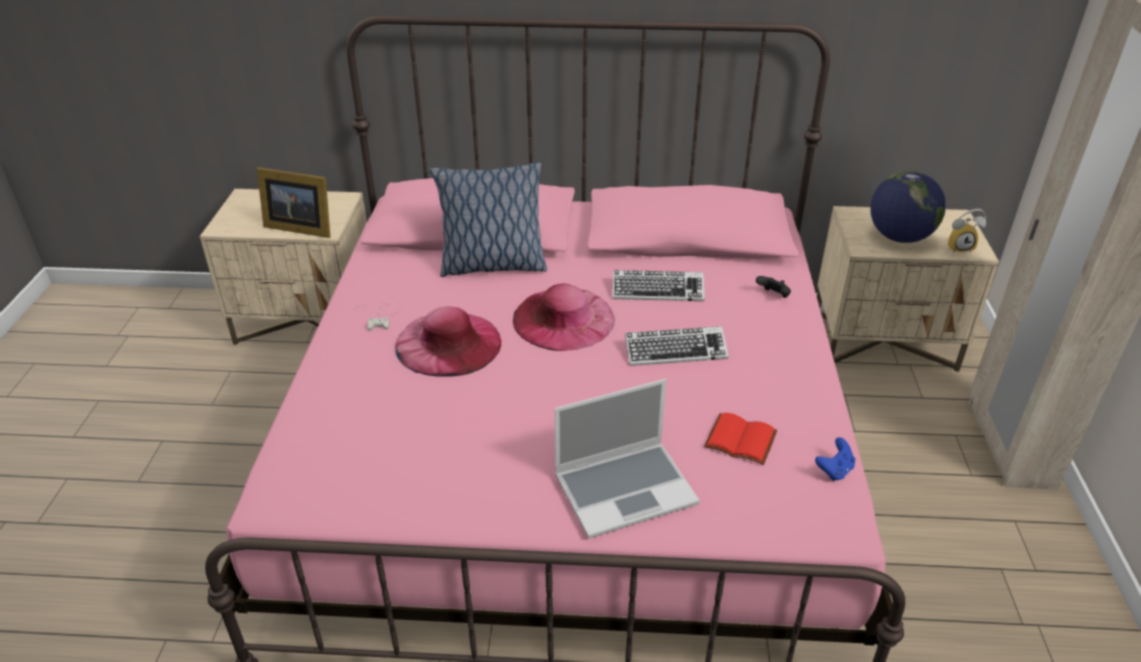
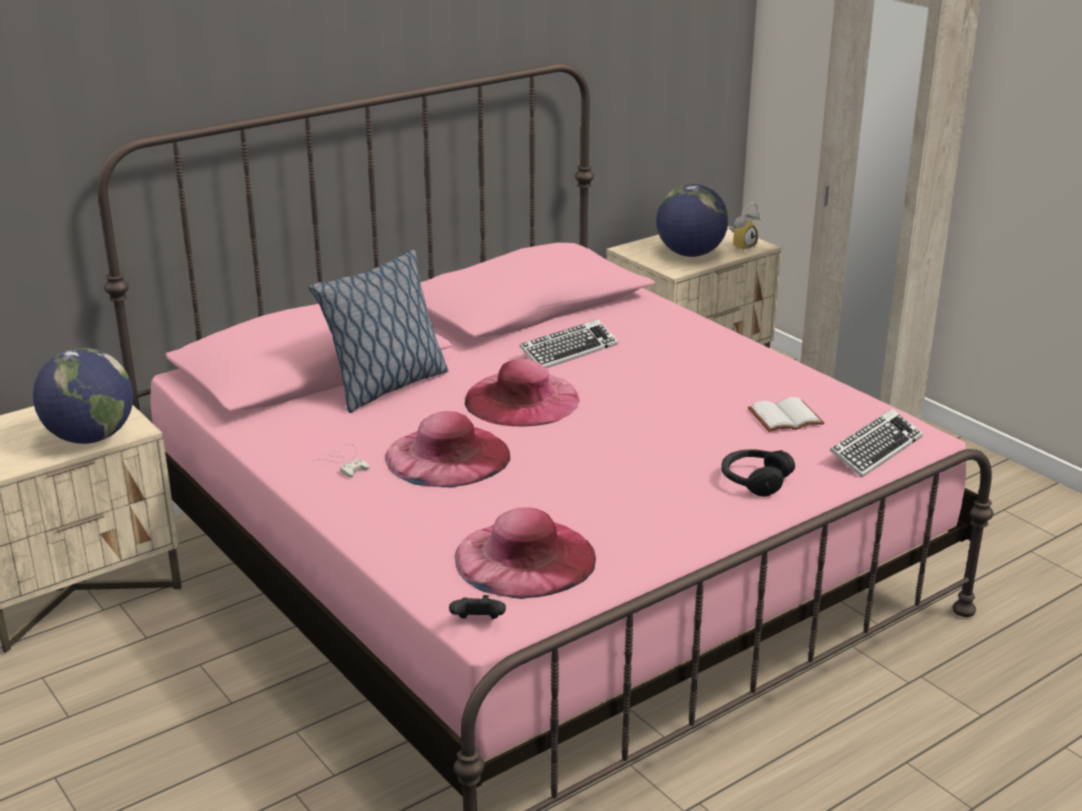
camera: 40 degrees left, 10 degrees down
picture frame [257,167,330,238] -> globe [33,348,134,444]
laptop [555,379,700,538] -> black headphones [721,450,795,496]
keyboard [625,326,729,366] -> keyboard moved to [830,408,923,477]
red book [704,412,777,465] -> white book [748,397,824,432]
black game controller [756,276,791,298] -> black game controller moved to [449,595,506,619]
blue game controller [815,437,856,481] -> none
none -> pink hat [455,507,596,599]

